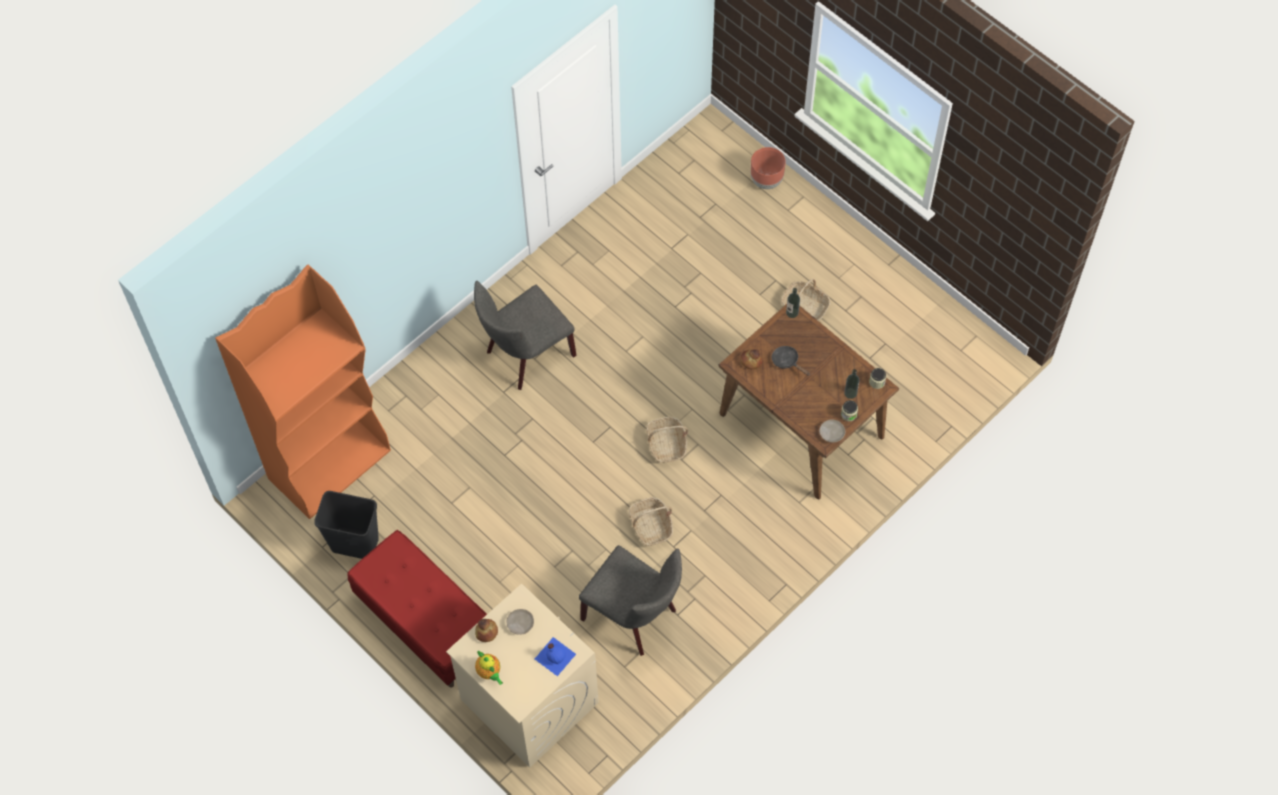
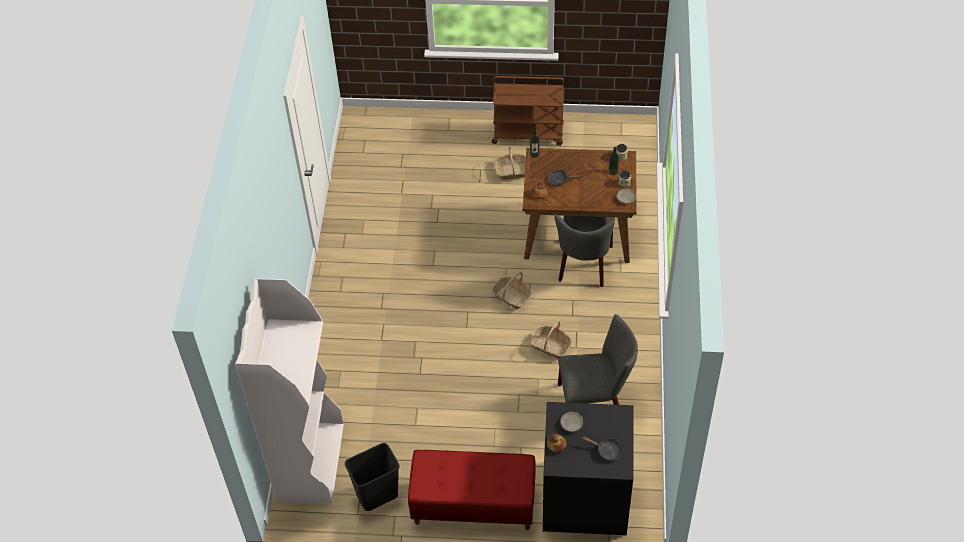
camera: 40 degrees left, 10 degrees down
orange bookcase [215,264,391,519] -> white bookcase [235,278,344,505]
beige washing machine [446,584,599,768] -> black washing machine [543,402,634,535]
grey chair [474,281,577,390] -> grey chair moved to [554,214,615,287]
teapot [475,651,503,685] -> none
blue bottle [535,637,576,676] -> none
brown planter [751,147,786,189] -> none
none -> brown cart [492,76,564,146]
none -> black frying pan [582,436,622,461]

